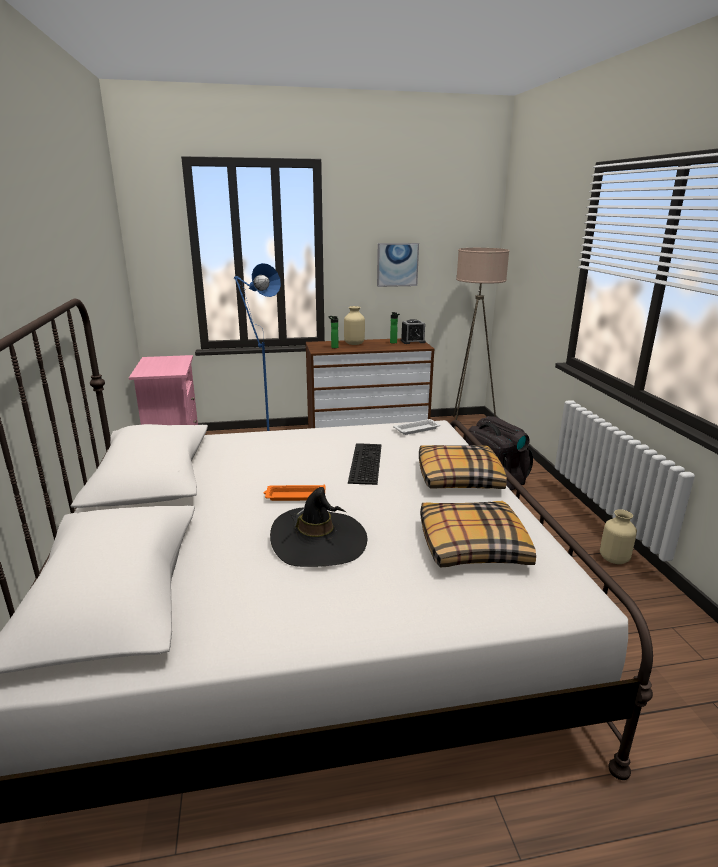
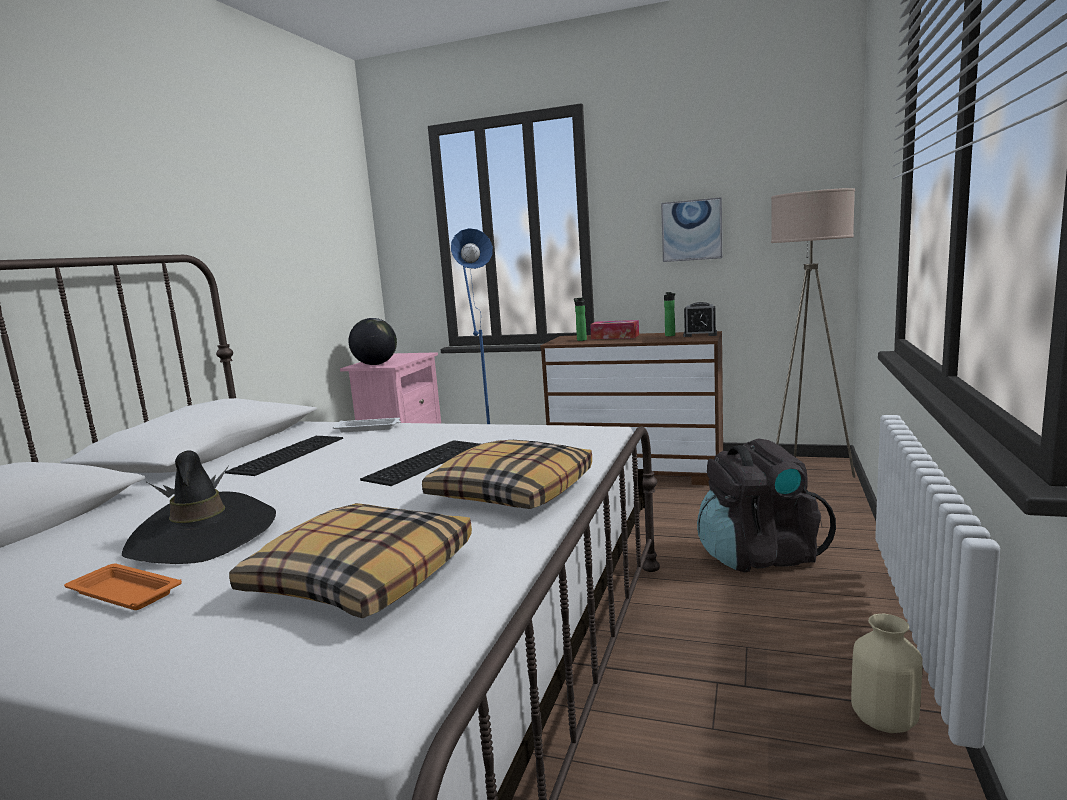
camera: 30 degrees right, 10 degrees down
orange tray [263,485,326,501] -> orange tray moved to [64,563,182,610]
beige vase [344,306,365,345] -> tissue box [590,320,639,339]
white tray [393,419,441,435] -> white tray moved to [333,418,401,432]
none -> keyboard [225,436,343,476]
none -> globe [348,318,397,365]

